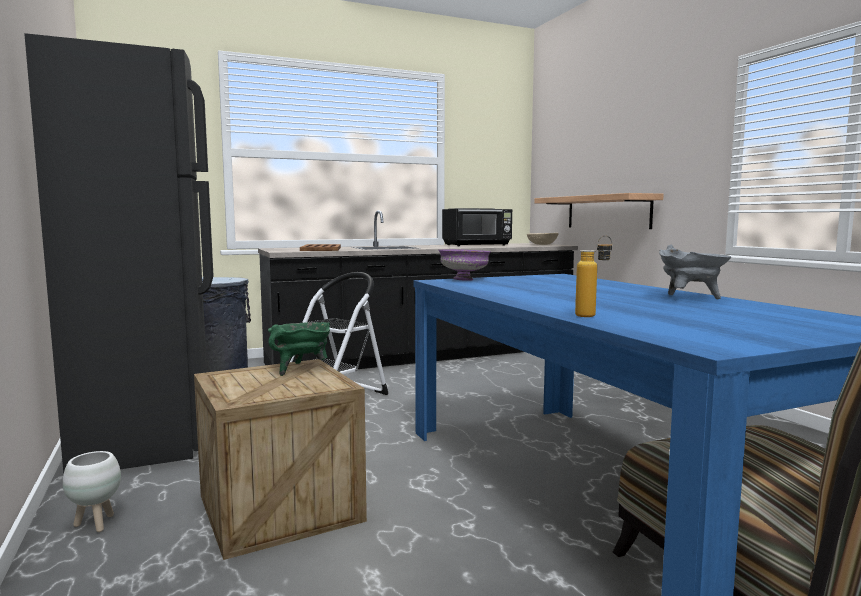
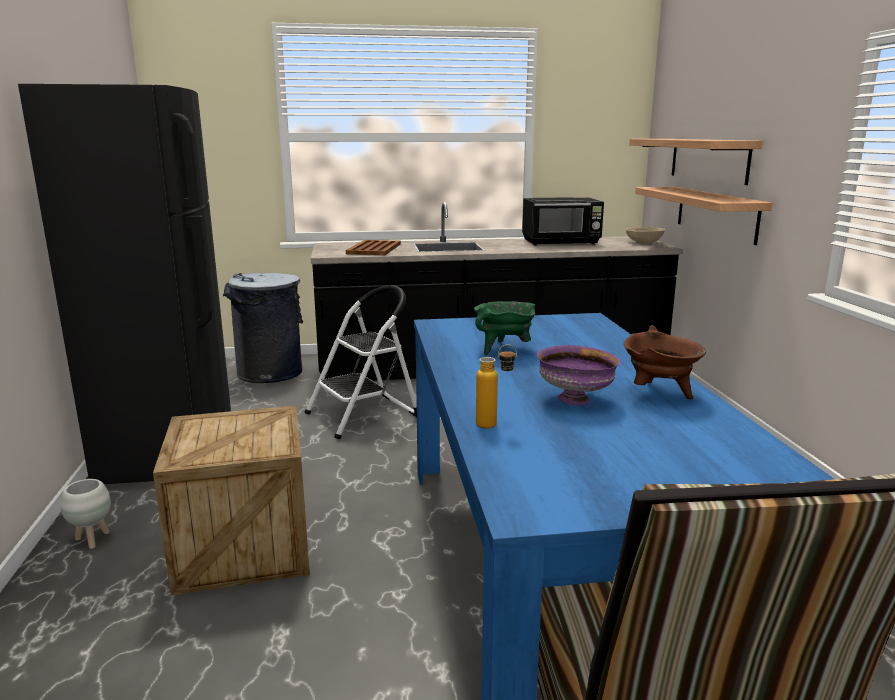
camera: 15 degrees right, 10 degrees up
green cooking pot [268,322,330,376] -> green cooking pot moved to [474,301,536,355]
purple bowl [438,249,491,281] -> purple bowl moved to [537,345,620,405]
grey cooking pot [659,245,731,299] -> brown cooking pot [623,325,706,399]
none -> shelf [629,139,763,185]

